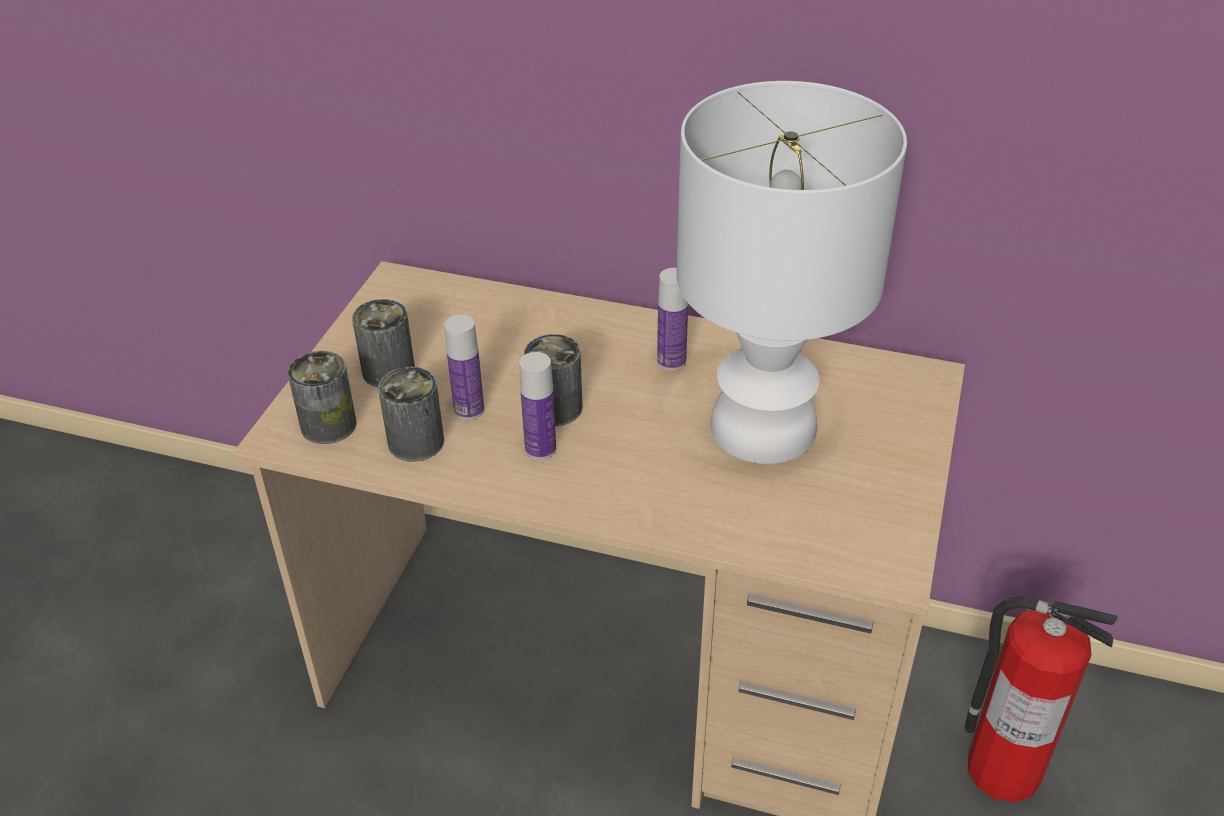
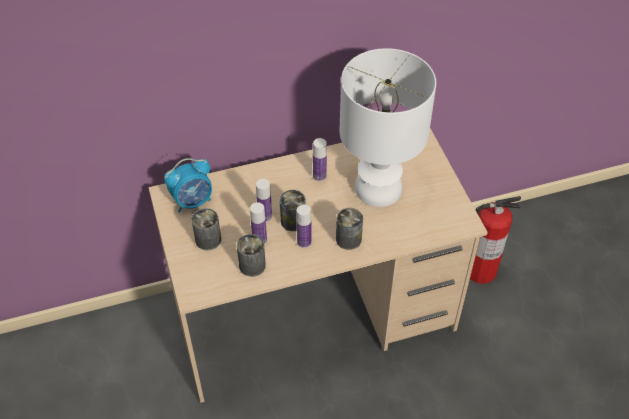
camera: 35 degrees left, 10 degrees up
can [288,351,357,444] -> can moved to [336,208,363,250]
none -> alarm clock [164,158,212,213]
none -> bottle [256,179,272,222]

